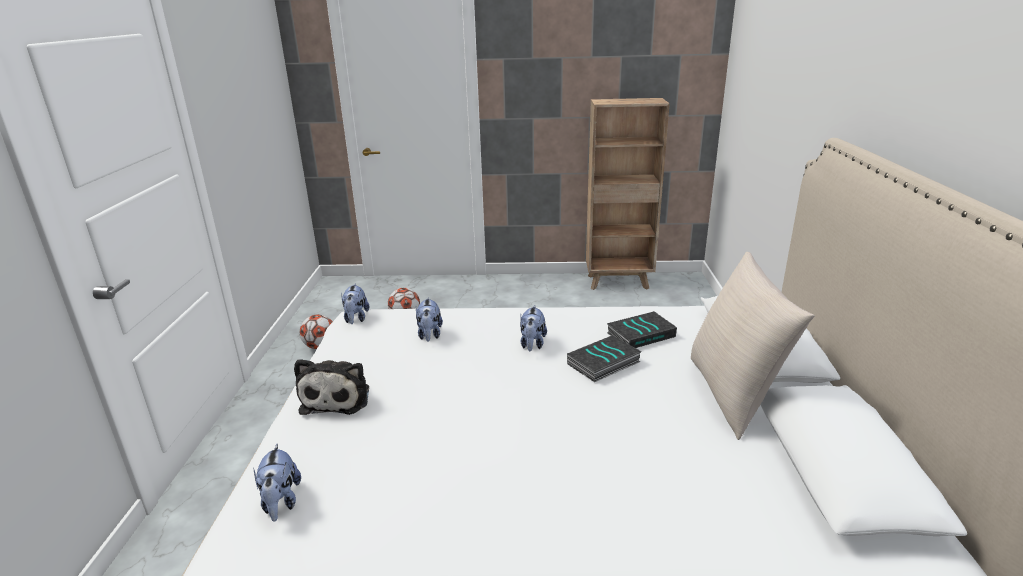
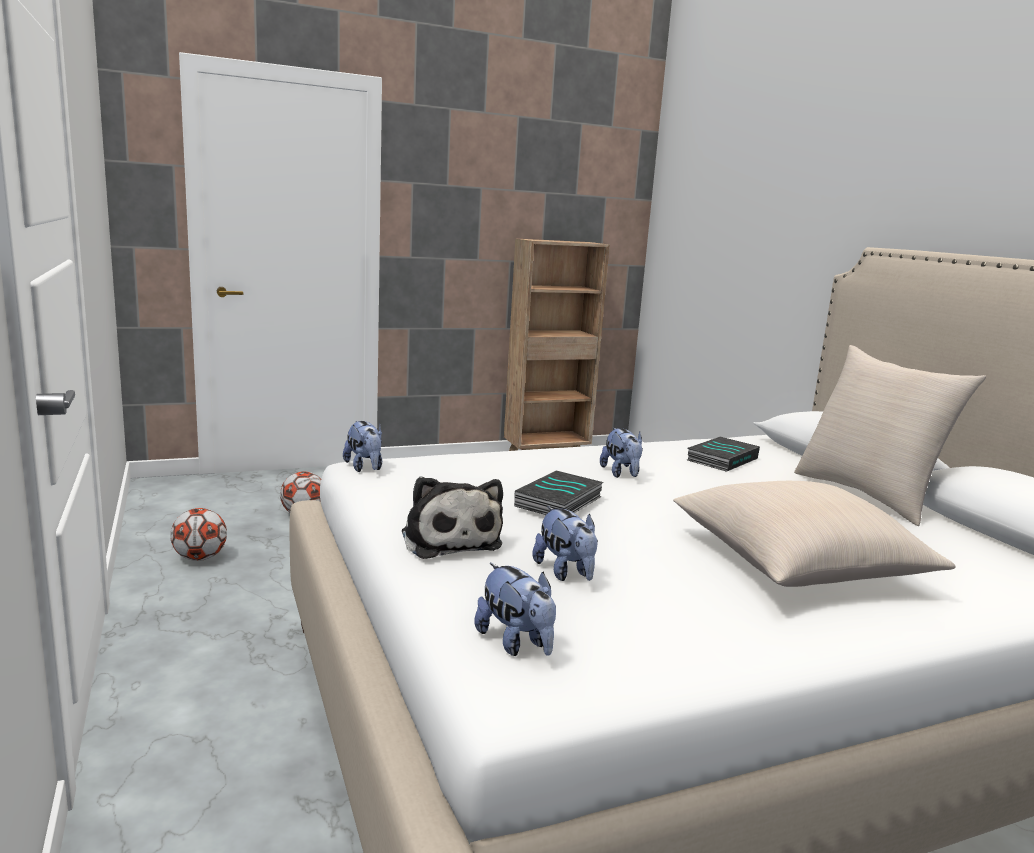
camera: 25 degrees left, 10 degrees down
plush toy [416,297,443,342] -> plush toy moved to [532,506,598,581]
book [567,335,642,382] -> book moved to [514,471,603,515]
none -> beige pillow [673,481,956,587]

